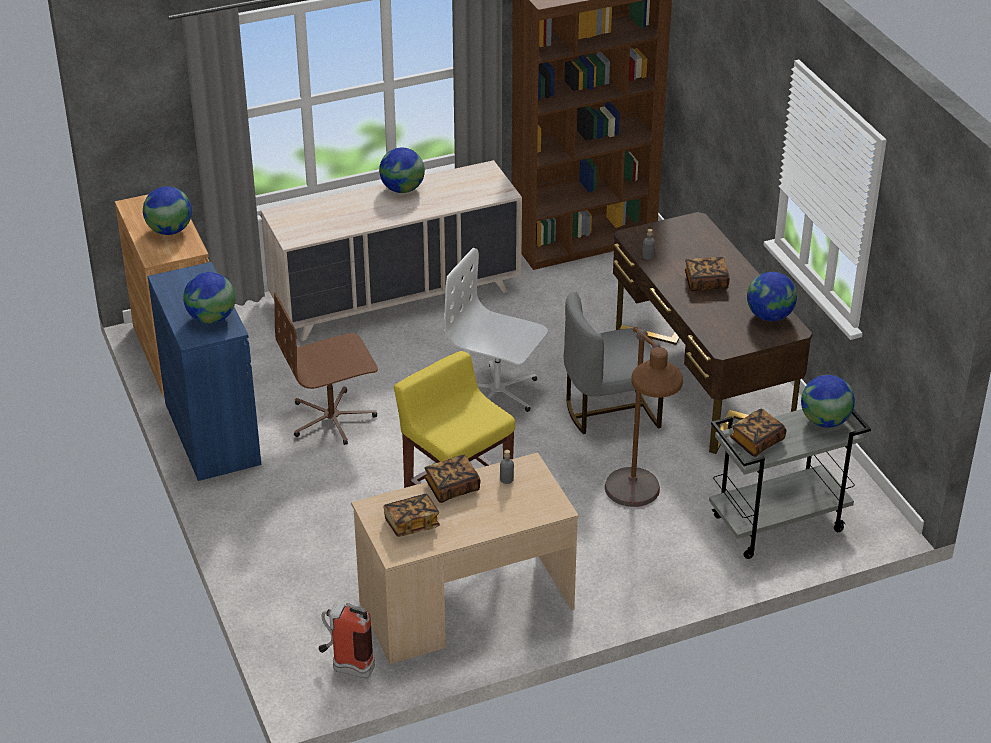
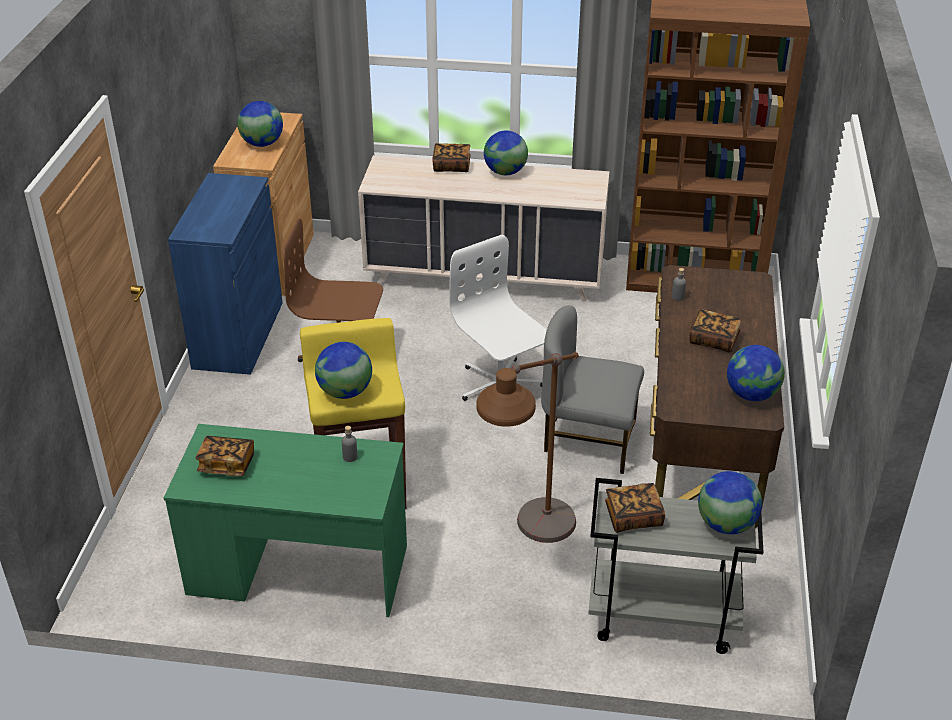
camera: 30 degrees right, 0 degrees up
globe [183,272,236,324] -> globe moved to [315,342,372,399]
fire extinguisher [319,603,375,678] -> none
beige desk [351,452,579,664] -> green desk [164,424,407,617]
book [424,455,480,503] -> book moved to [432,143,470,172]

